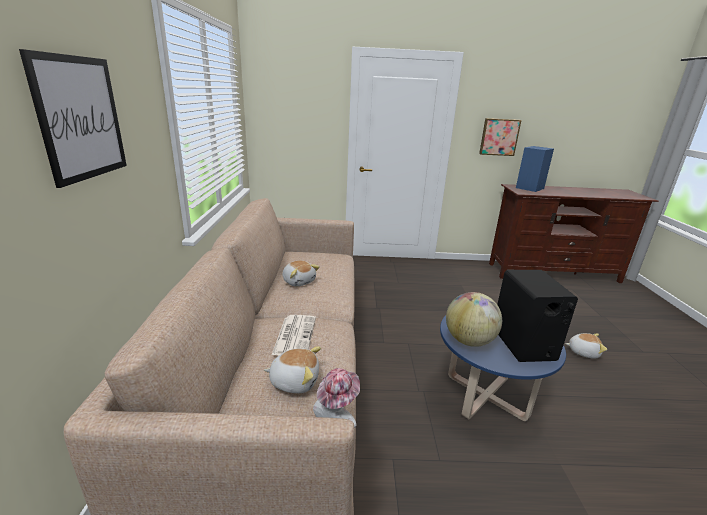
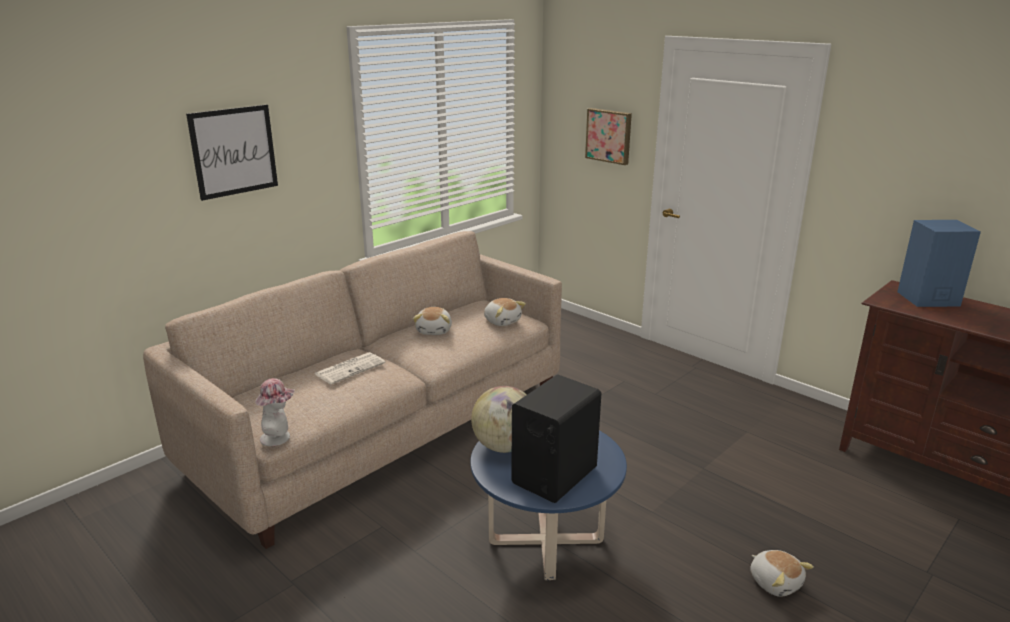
camera: 45 degrees right, 0 degrees up
plush toy [264,347,321,393] -> plush toy moved to [484,298,526,326]
picture [479,118,522,156] -> picture moved to [585,108,632,165]

